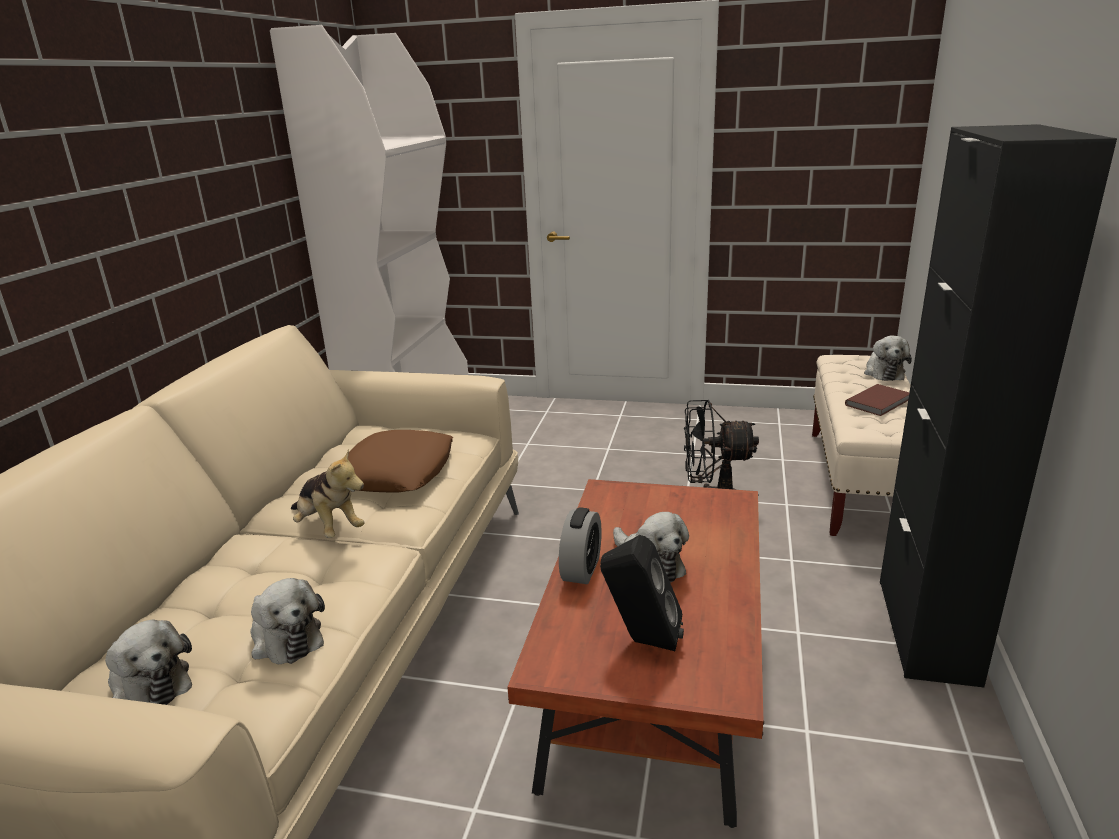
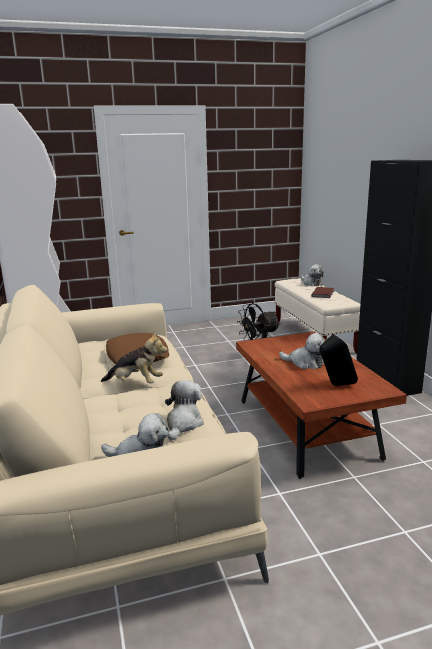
camera: 30 degrees left, 5 degrees down
plush toy [250,578,325,664] -> plush toy turned 90 degrees counterclockwise [165,380,204,441]
alarm clock [559,507,602,584] -> none

